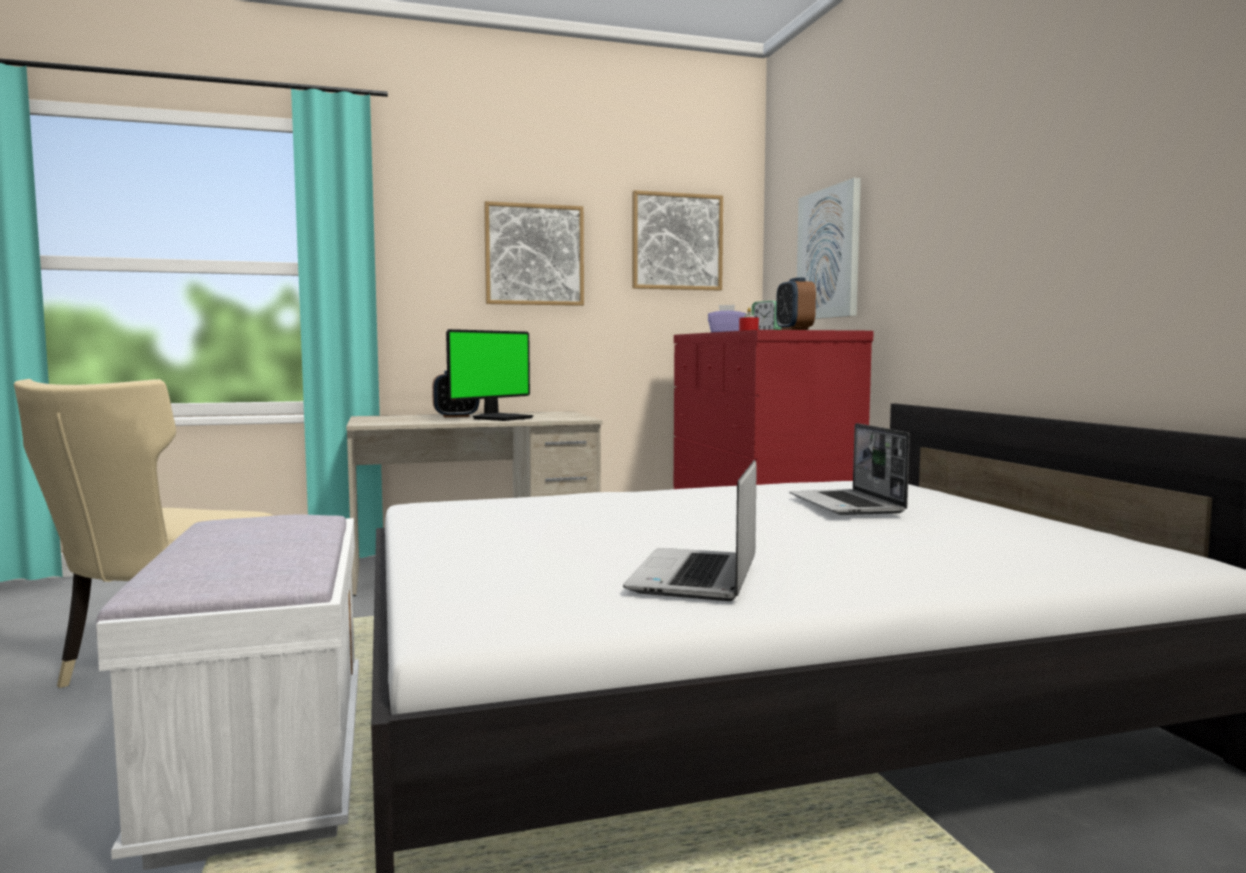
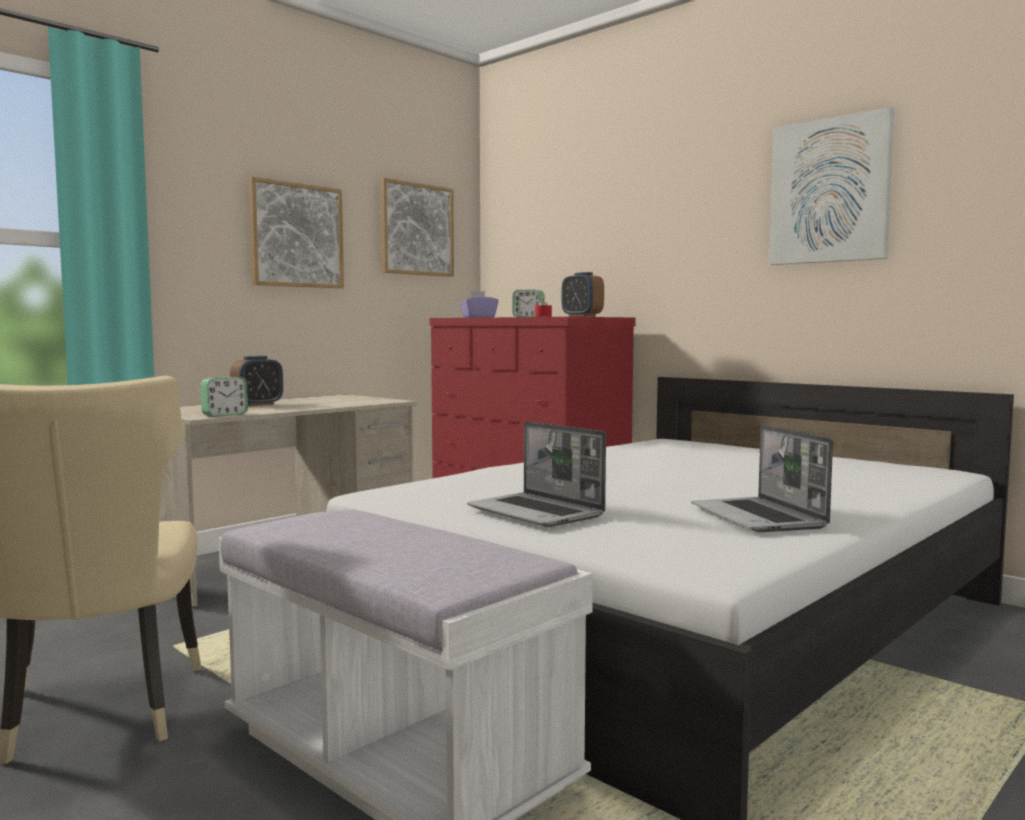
camera: 30 degrees left, 0 degrees up
monitor [446,329,533,421] -> none
laptop [789,423,910,515] -> laptop moved to [467,421,606,527]
picture [797,178,861,319] -> picture moved to [769,107,894,265]
none -> alarm clock [200,377,248,417]

